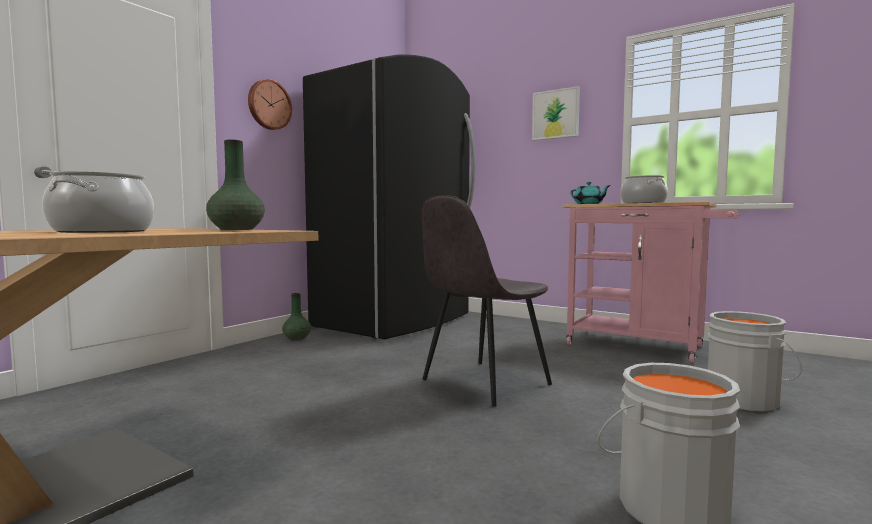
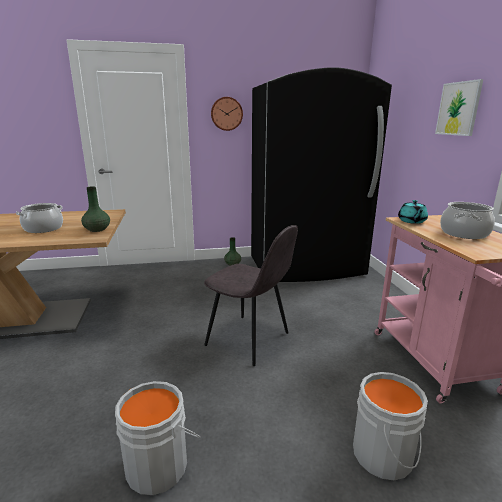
camera: 45 degrees right, 15 degrees up
grey chair [422,195,552,407] -> grey chair turned 150 degrees counterclockwise [204,225,298,366]

